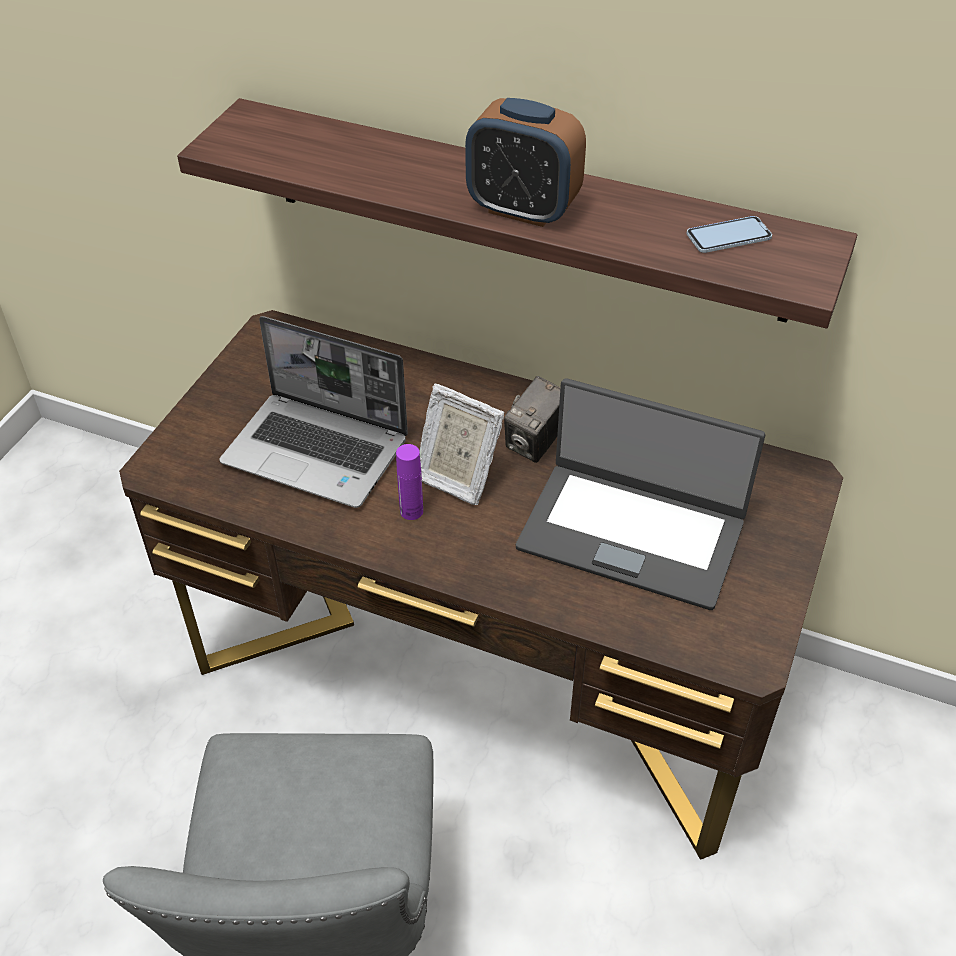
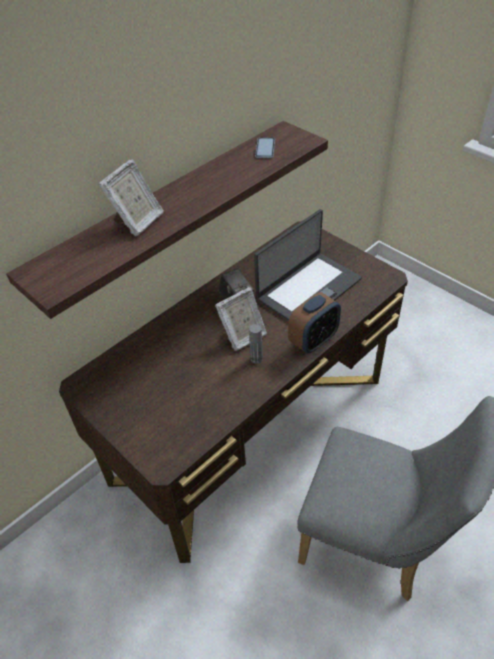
camera: 65 degrees left, 0 degrees up
laptop [219,316,408,508] -> none
purple bottle [396,444,423,520] -> grey bottle [249,324,263,364]
alarm clock [465,98,586,227] -> alarm clock moved to [288,292,341,354]
none -> picture frame [99,160,164,237]

